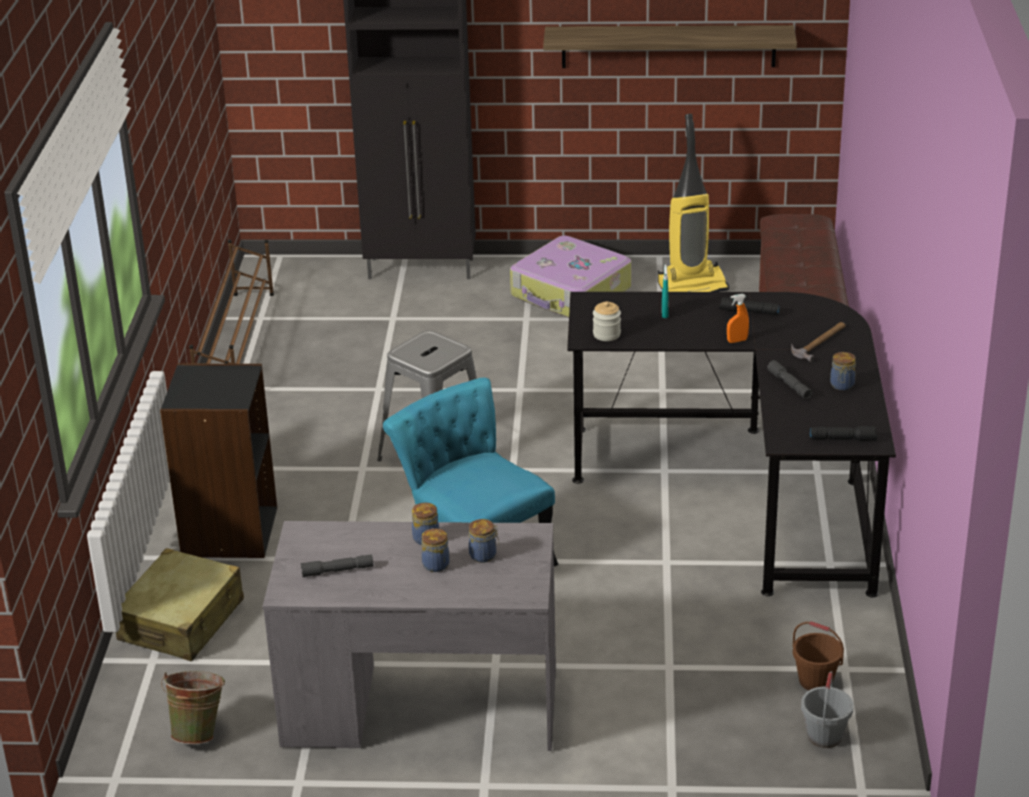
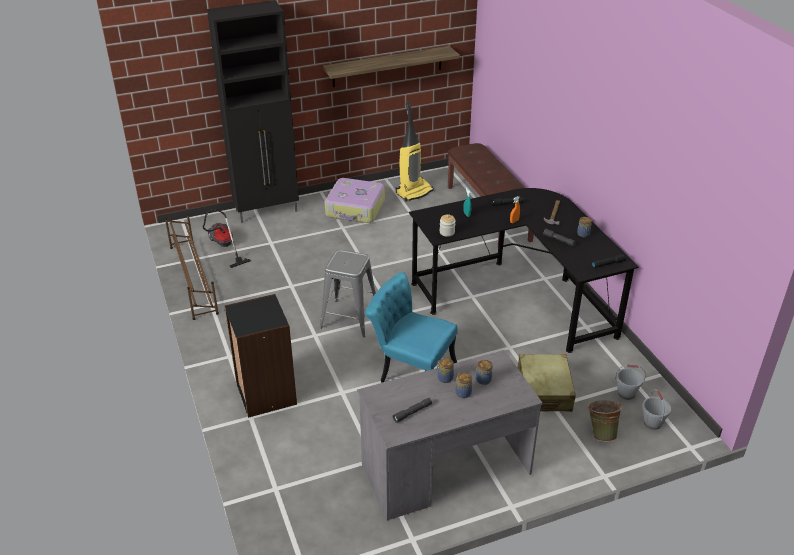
camera: 25 degrees left, 5 degrees up
beige suitcase [116,548,244,661] -> beige suitcase moved to [517,354,576,412]
green bucket [161,671,225,744] -> green bucket moved to [588,400,623,442]
brown bucket [793,621,844,690] -> grey bucket [615,365,646,400]
none -> vacuum cleaner [203,209,251,268]

